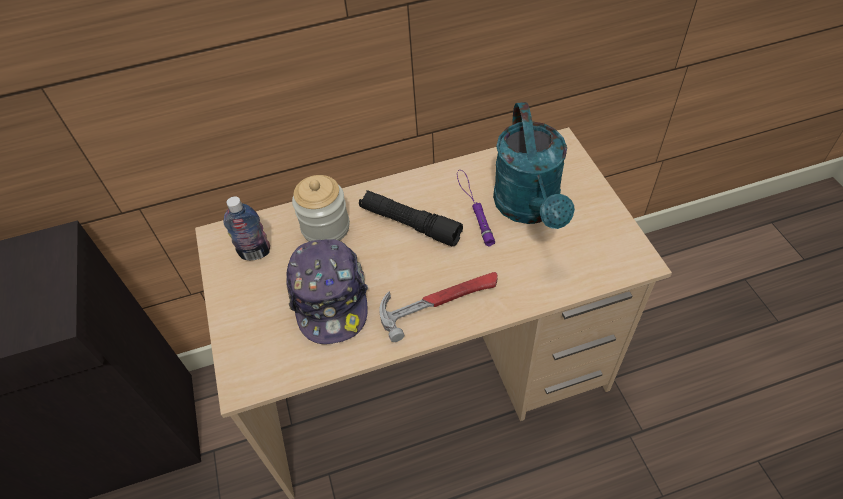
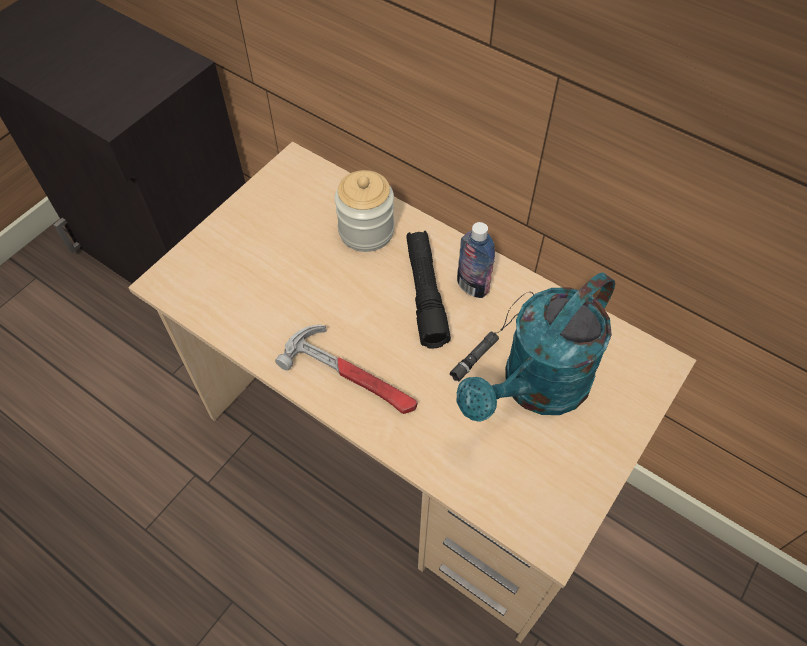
camera: 50 degrees right, 5 degrees up
bottle [223,196,270,260] -> bottle moved to [457,222,495,298]
cap [286,239,368,344] -> none
purple flashlight [457,170,495,247] -> black flashlight [450,292,534,382]

